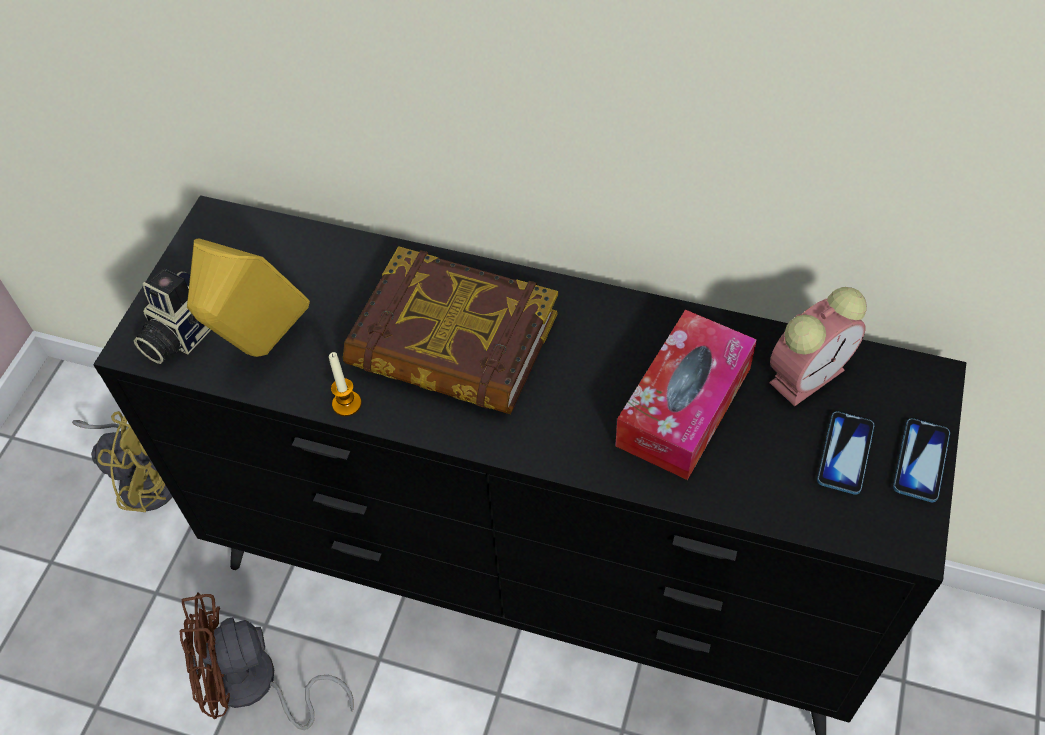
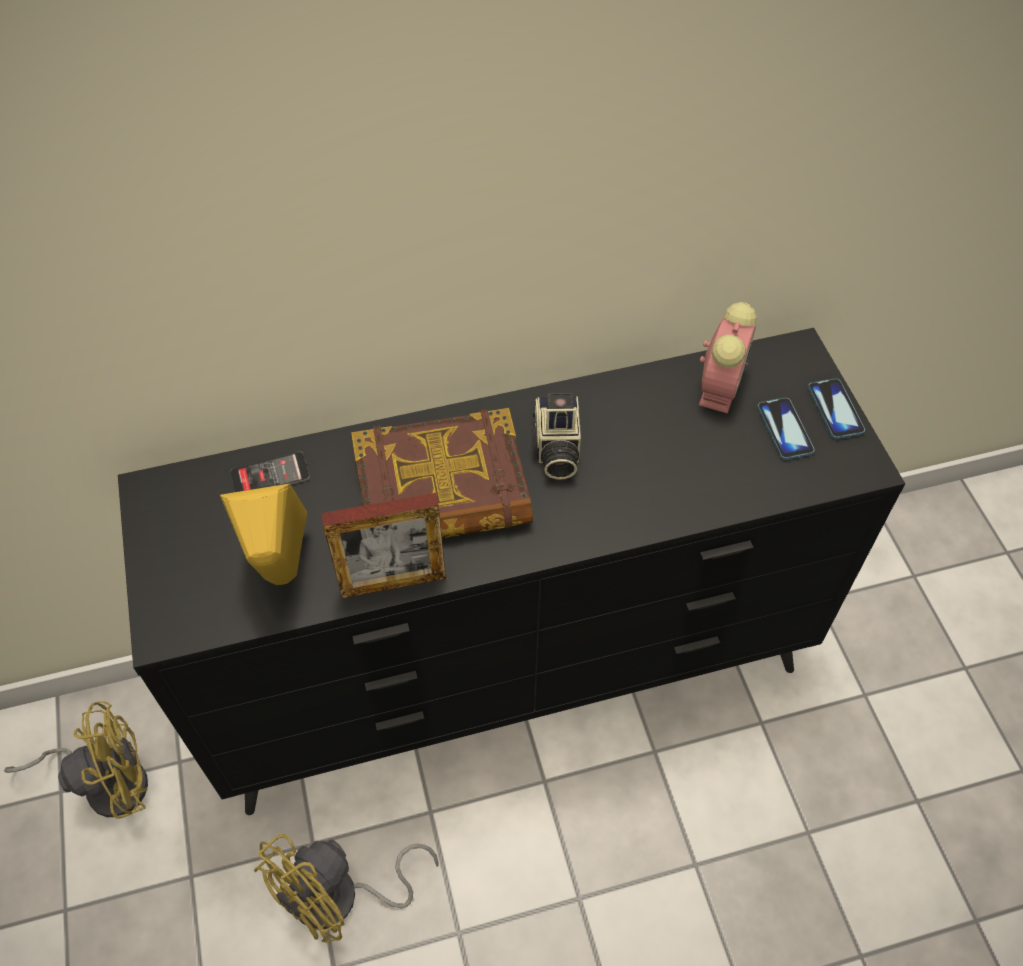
camera: 35 degrees left, 0 degrees up
camera [133,269,211,364] -> camera moved to [531,393,581,480]
brown fan [180,592,354,730] -> yellow fan [254,834,439,943]
candle [329,352,362,416] -> picture frame [321,493,446,598]
tissue box [615,310,757,480] -> none
none -> phone [230,451,310,492]

